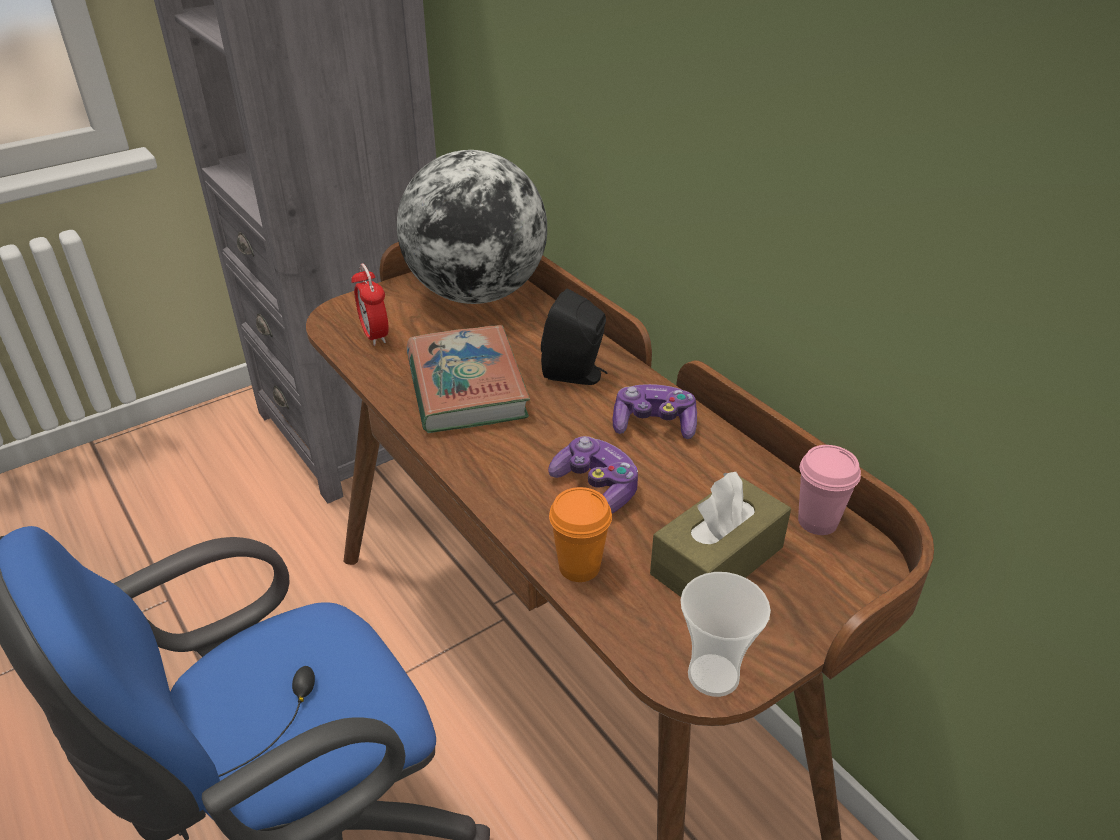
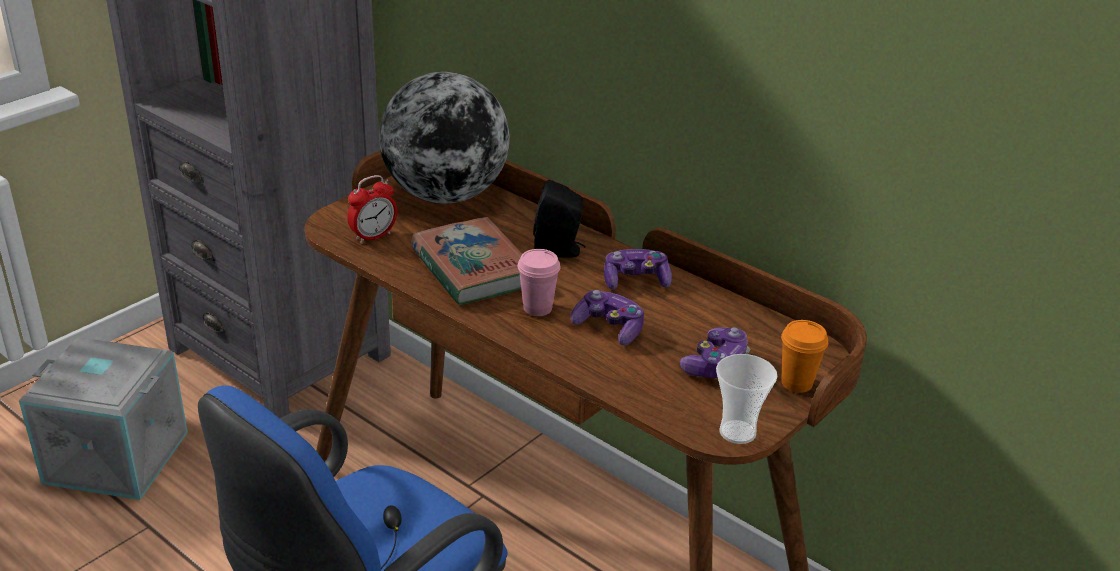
camera: 15 degrees left, 5 degrees down
alarm clock [351,263,389,346] -> alarm clock turned 90 degrees counterclockwise [347,175,397,244]
orange cup [549,487,612,582] -> orange cup moved to [781,320,828,393]
brown tissue box [650,472,791,597] -> game controller [680,327,750,378]
pink cup [798,445,861,535] -> pink cup moved to [518,249,561,316]
none -> grey storage box [19,337,188,500]

